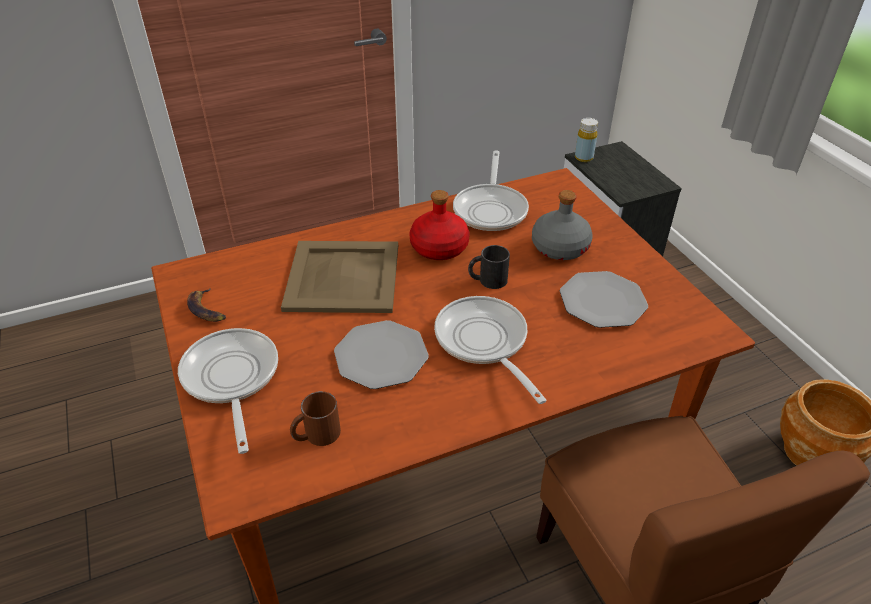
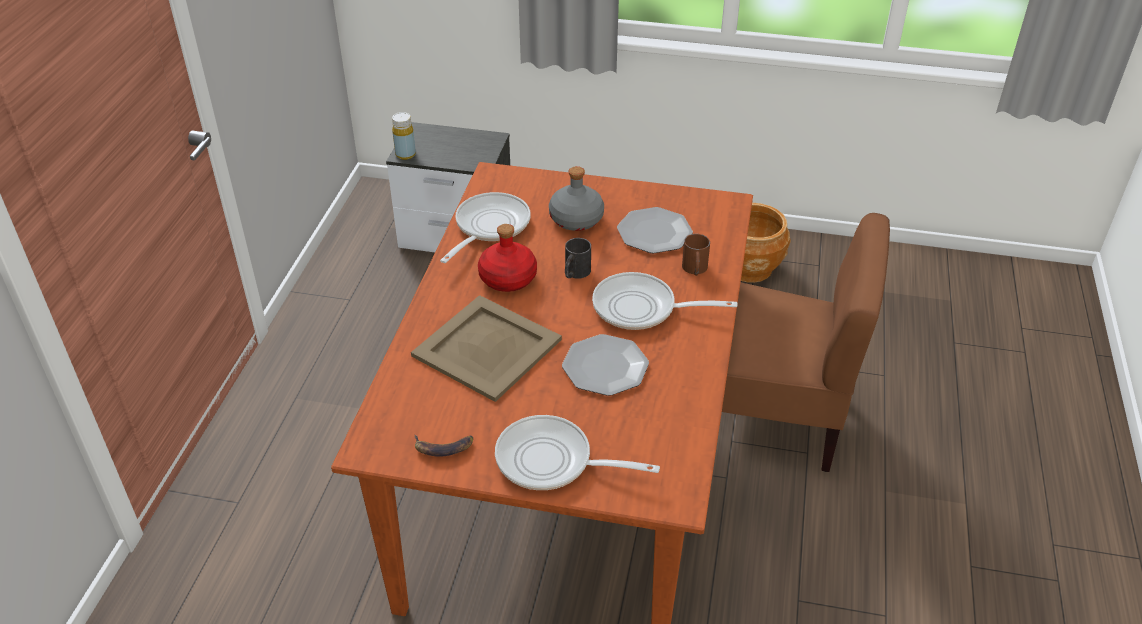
camera: 55 degrees left, 0 degrees up
brown mug [290,391,341,446] -> brown mug moved to [682,234,710,276]
frying pan [453,150,529,231] -> frying pan turned 105 degrees counterclockwise [440,192,530,263]

